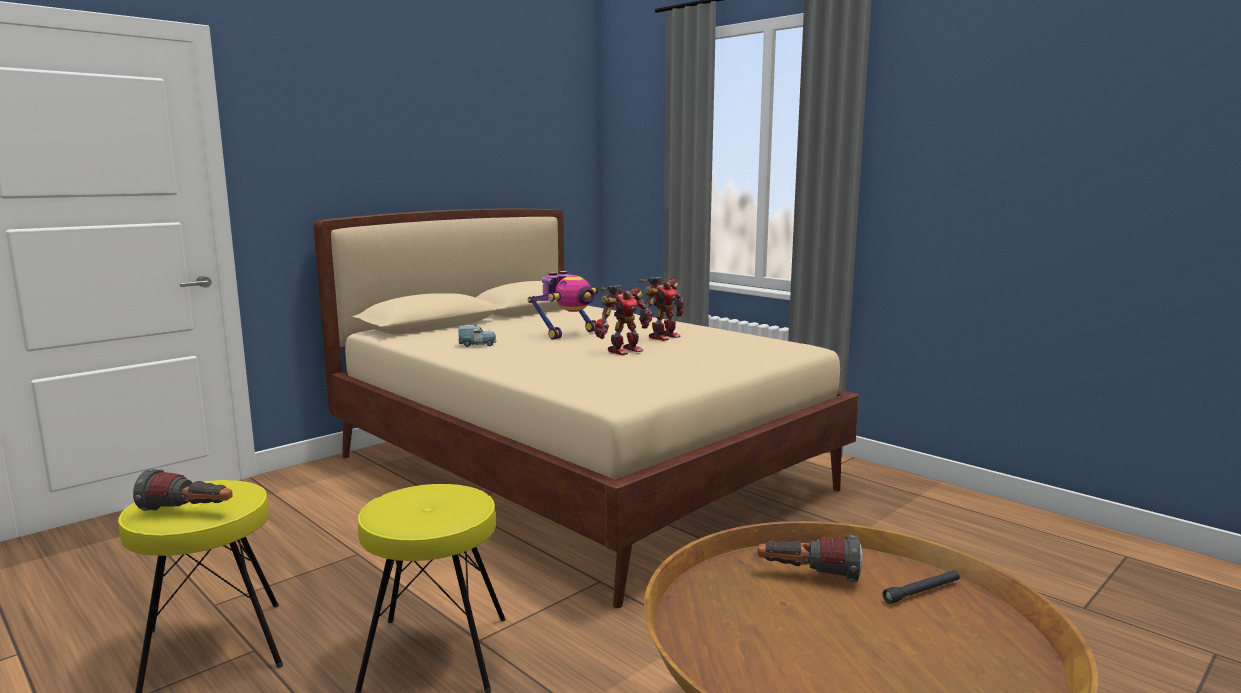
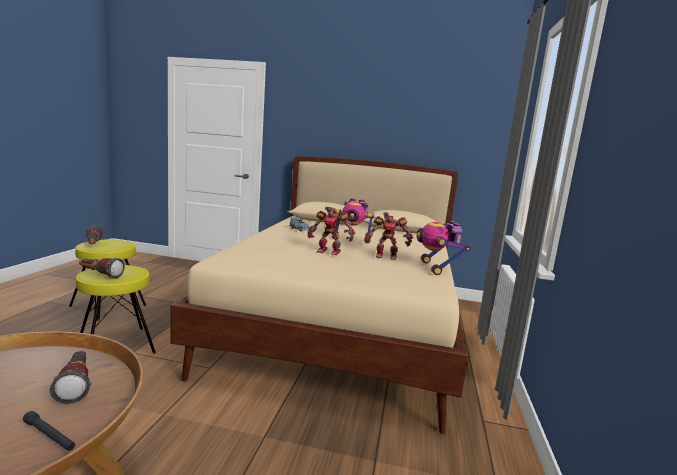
camera: 55 degrees right, 0 degrees up
none -> flashlight [79,258,125,279]
none -> toy robot [417,221,470,275]

